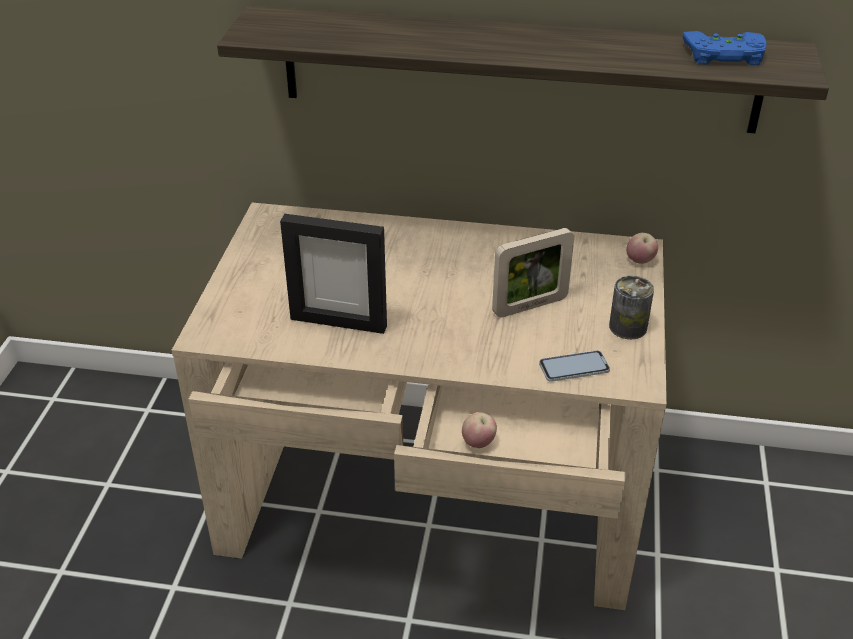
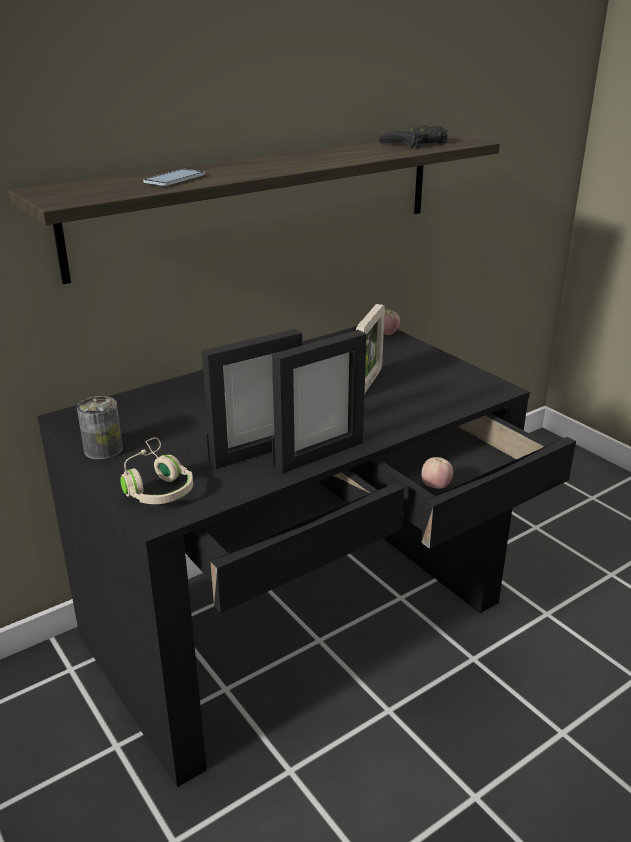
camera: 45 degrees left, 10 degrees down
beige desk [171,203,667,610] -> black desk [37,326,576,787]
phone [539,350,610,382] -> phone moved to [143,169,205,186]
can [609,276,654,339] -> can moved to [77,396,123,460]
blue game controller [683,31,767,65] -> black game controller [379,125,448,149]
none -> beige headphones [120,437,193,504]
none -> picture frame [272,330,367,473]

